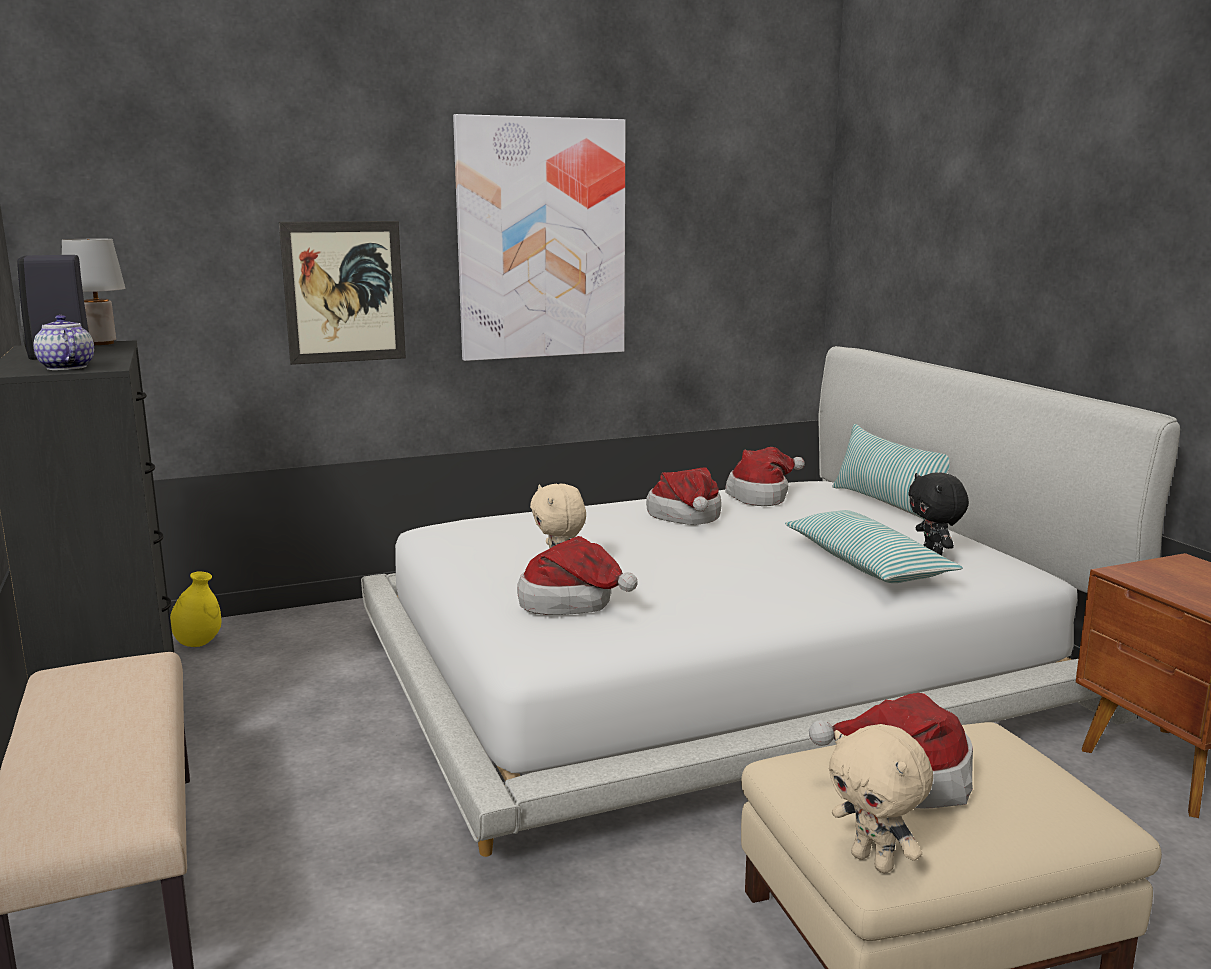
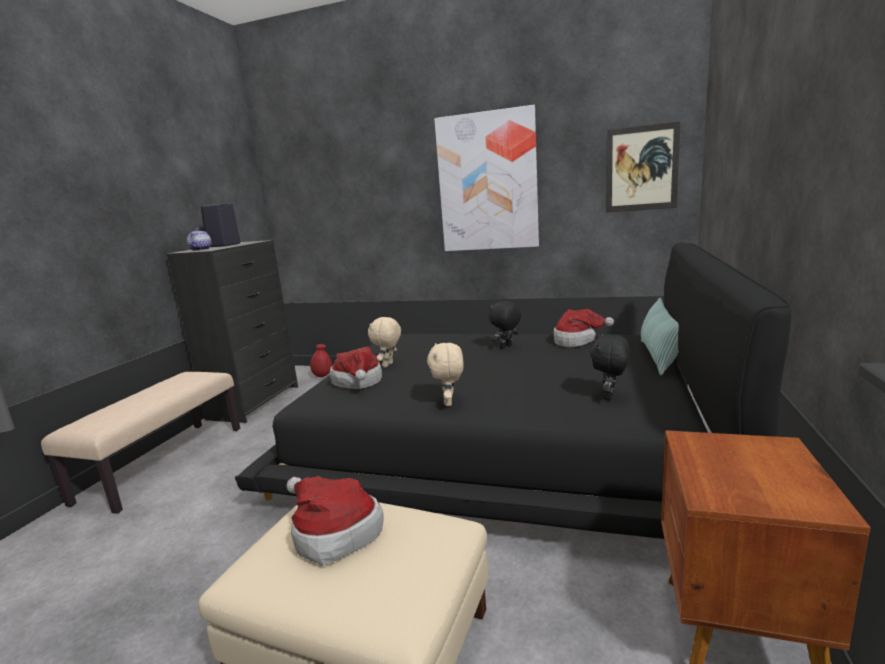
camera: 40 degrees right, 0 degrees up
grey table lamp [62,239,125,345] -> none
yellow vase [170,572,221,647] -> red vase [310,344,332,377]
picture [279,221,406,365] -> picture moved to [606,121,681,212]
white bed [361,346,1180,857] -> black bed [235,243,791,539]
hat [646,467,722,525] -> black plush toy [488,301,521,349]
pillow [785,510,963,583] -> none
beige plush toy [829,724,933,873] -> beige plush toy moved to [427,343,464,406]

